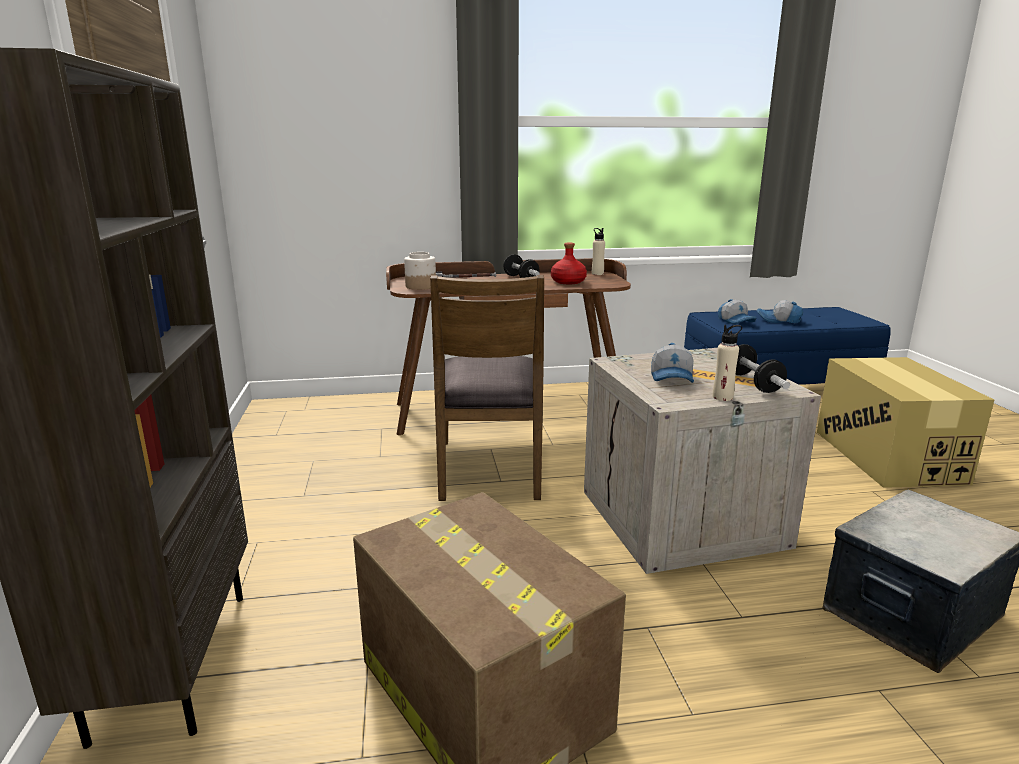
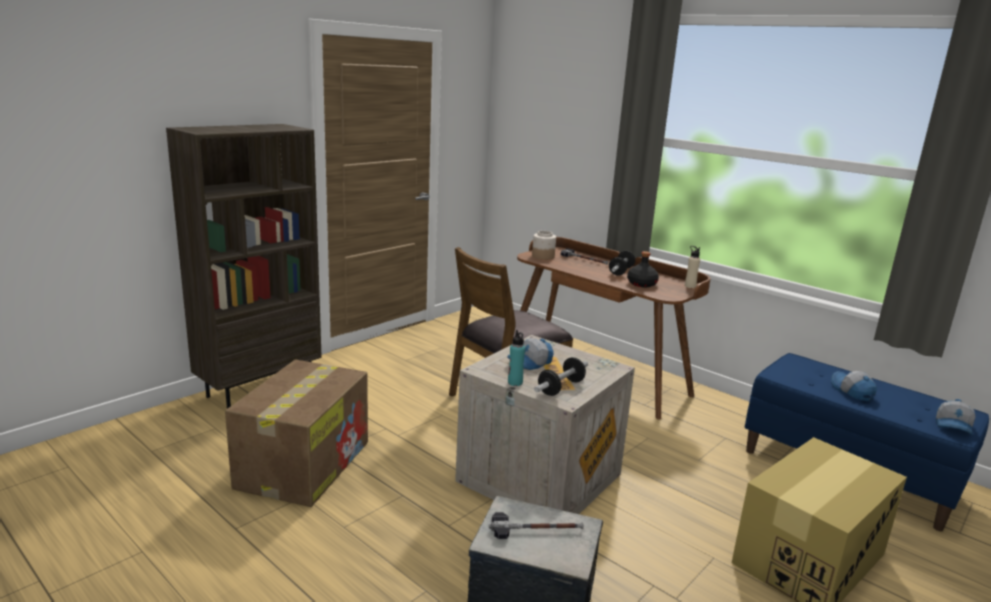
camera: 50 degrees right, 0 degrees up
red bottle [551,243,587,284] -> black bottle [627,251,659,287]
beige bottle [713,325,742,401] -> turquoise bottle [508,330,525,386]
cap [718,299,756,324] -> cap moved to [936,399,975,435]
none -> hammer [489,512,584,539]

